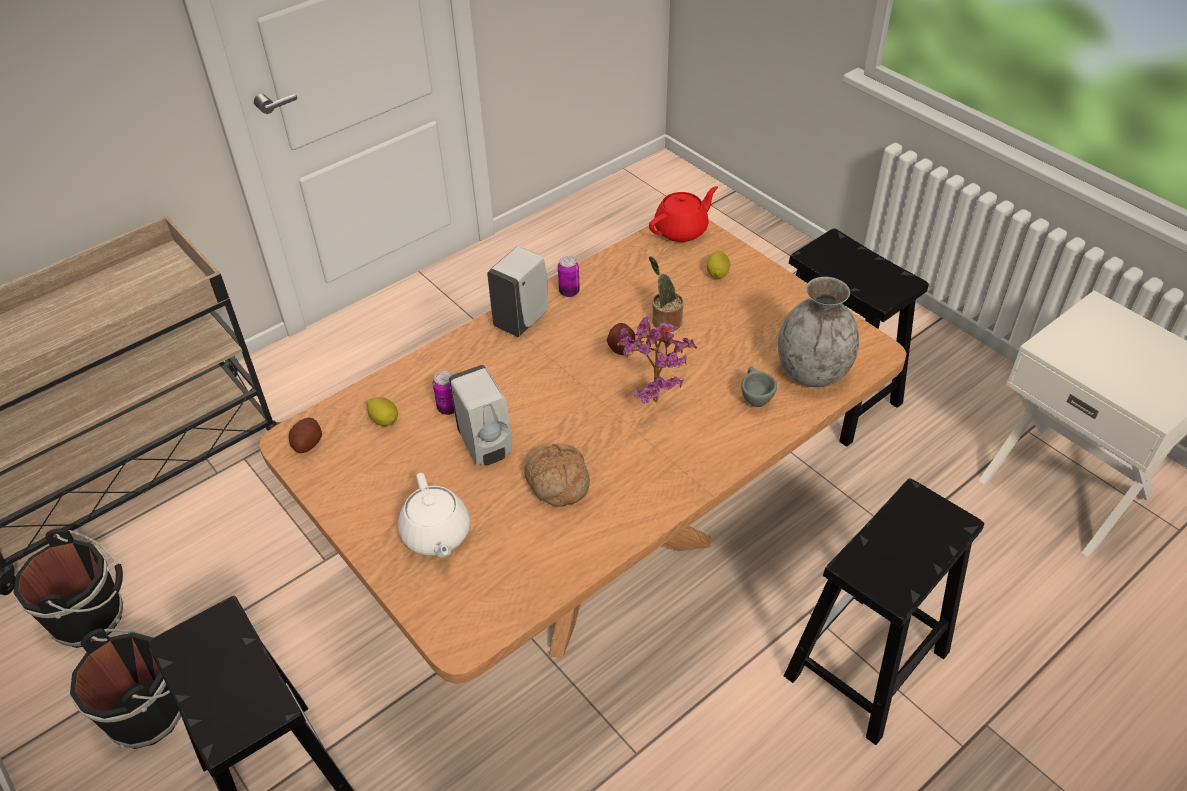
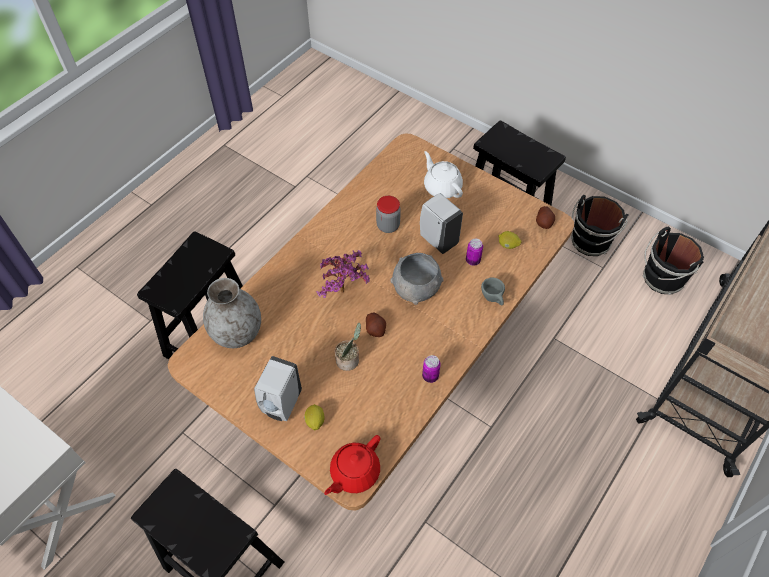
camera: 165 degrees right, 10 degrees up
white soap dispenser [487,246,548,337] -> white soap dispenser moved to [254,356,302,421]
bread [525,444,590,507] -> jar [376,196,401,233]
grey cup [741,366,777,407] -> grey cup moved to [481,278,505,305]
none -> grey bowl [390,253,443,305]

